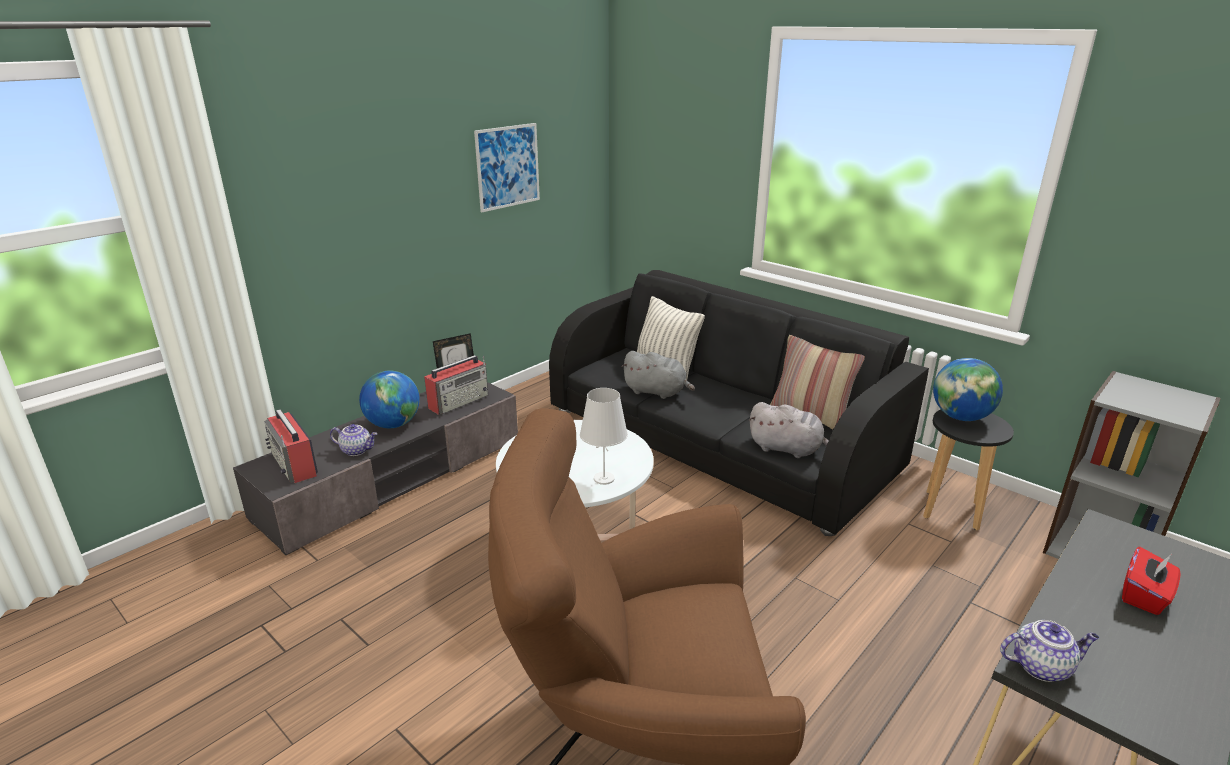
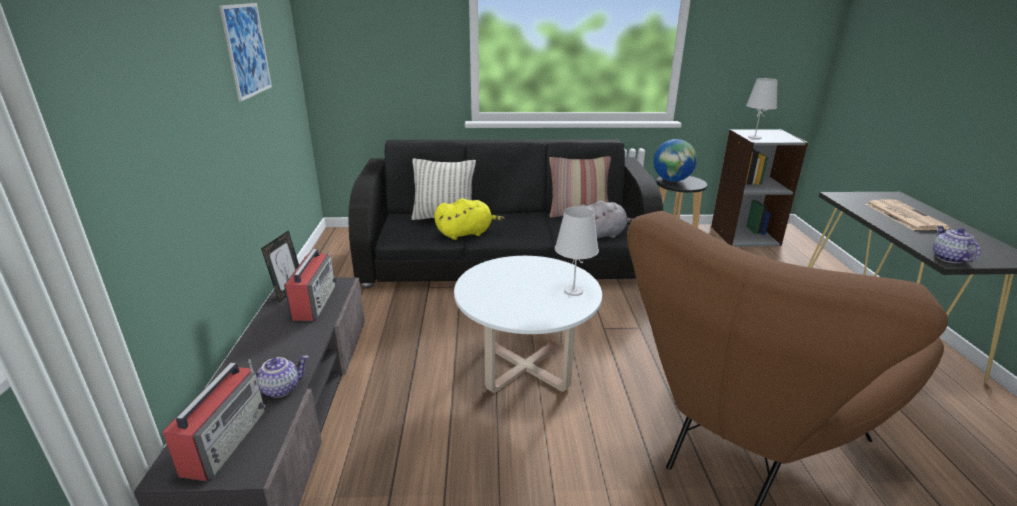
camera: 45 degrees left, 0 degrees up
radio [264,409,318,483] -> radio turned 90 degrees counterclockwise [162,359,266,481]
globe [359,370,420,428] -> none
grey plush toy [621,351,695,399] -> yellow plush toy [434,199,505,240]
teapot [1000,620,1099,682] -> teapot turned 45 degrees counterclockwise [933,226,981,263]
red tissue box [1122,547,1180,615] -> newspaper [865,199,950,230]
none -> white table lamp [746,78,778,139]

